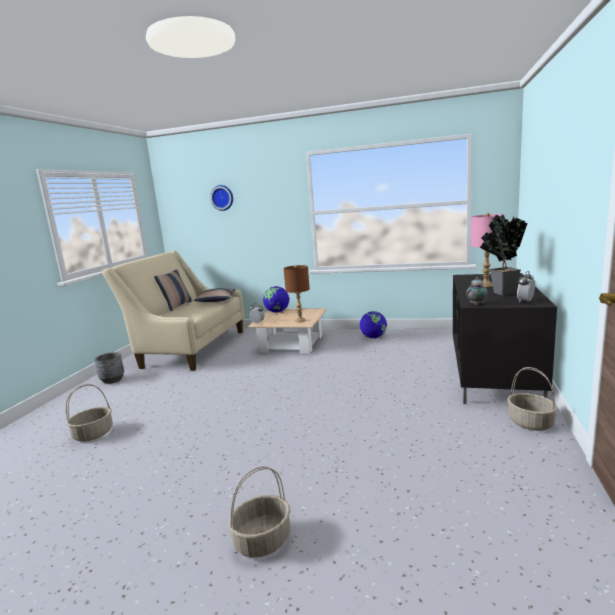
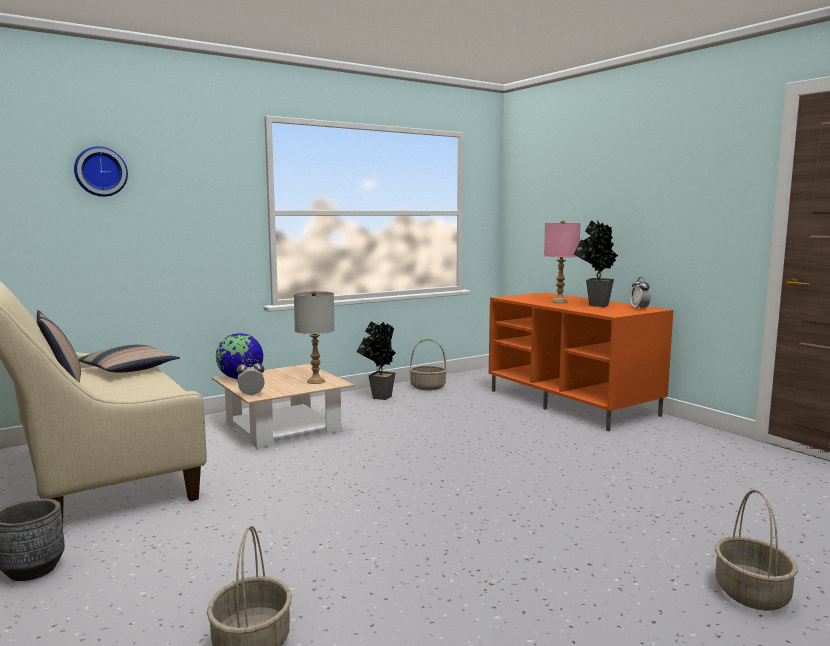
camera: 50 degrees left, 5 degrees down
brown table lamp [284,265,310,323] -> grey table lamp [294,290,334,384]
globe [360,311,387,338] -> potted plant [357,321,396,400]
black tv stand [453,273,557,404] -> orange tv stand [489,292,673,431]
teapot [466,277,488,306] -> none
basket [507,367,557,431] -> basket moved to [409,339,447,390]

